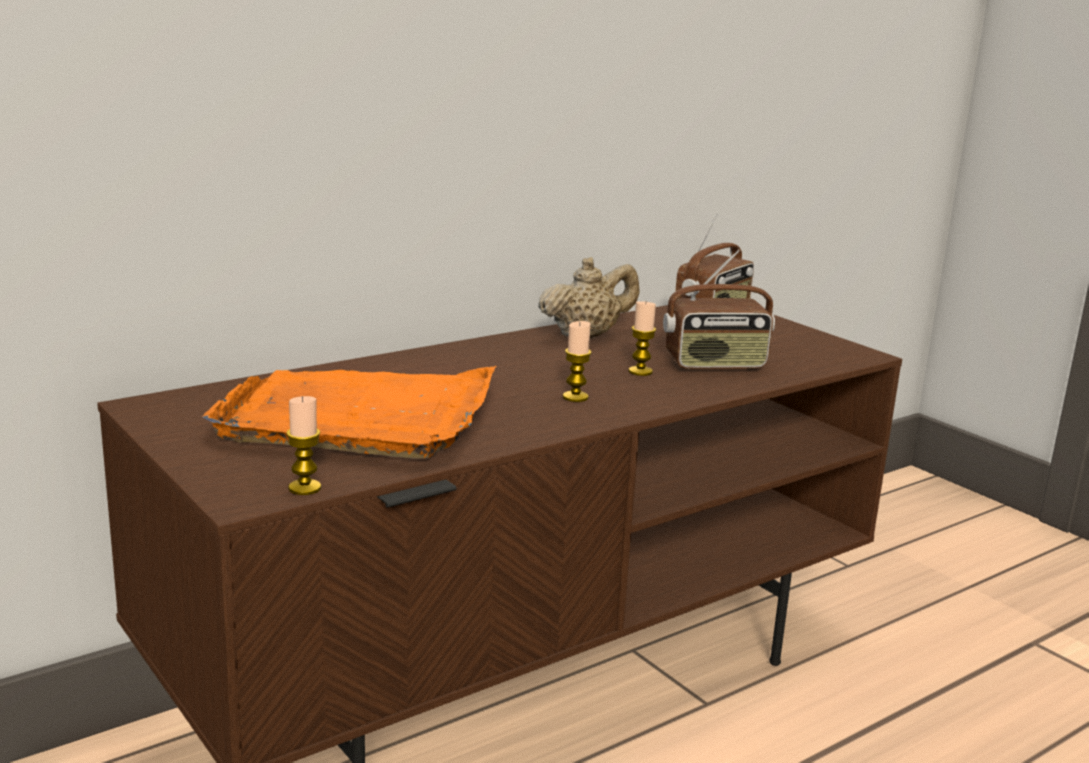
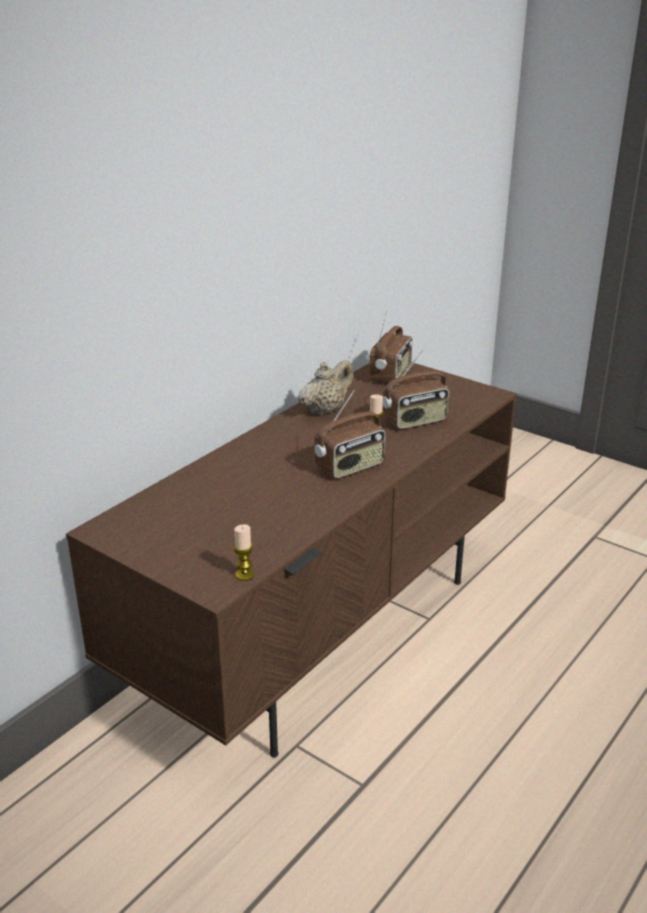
camera: 15 degrees left, 10 degrees up
orange tray [202,366,496,459] -> none
candle [563,321,592,402] -> radio [314,390,385,479]

